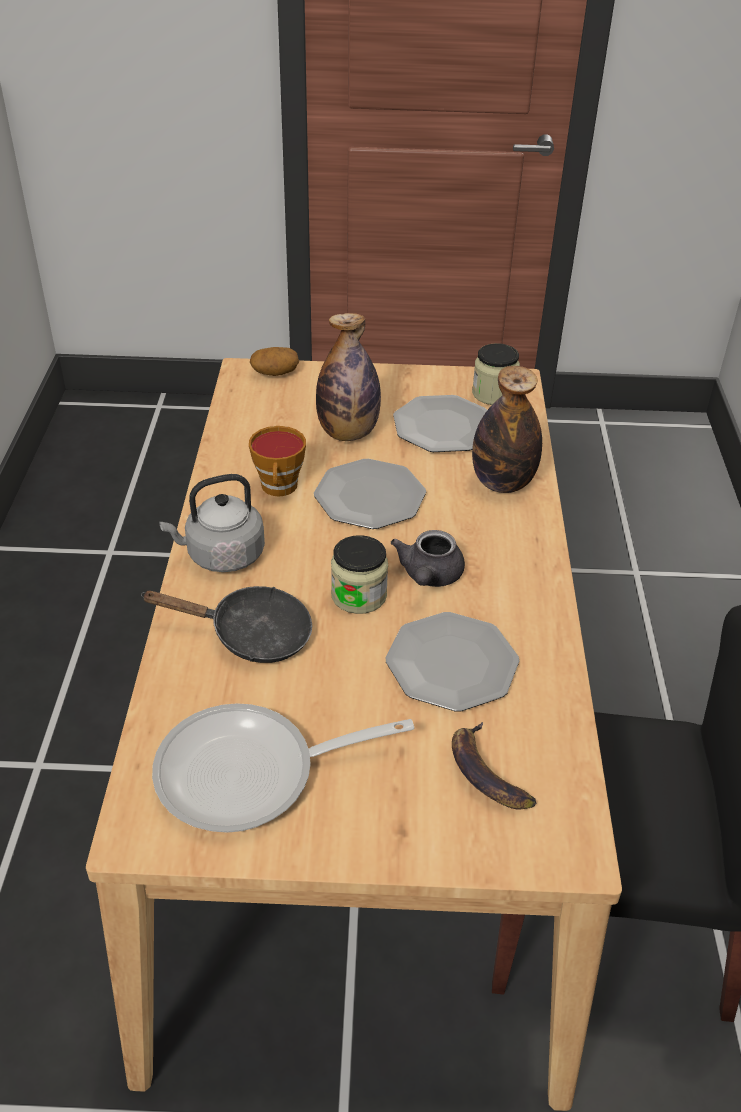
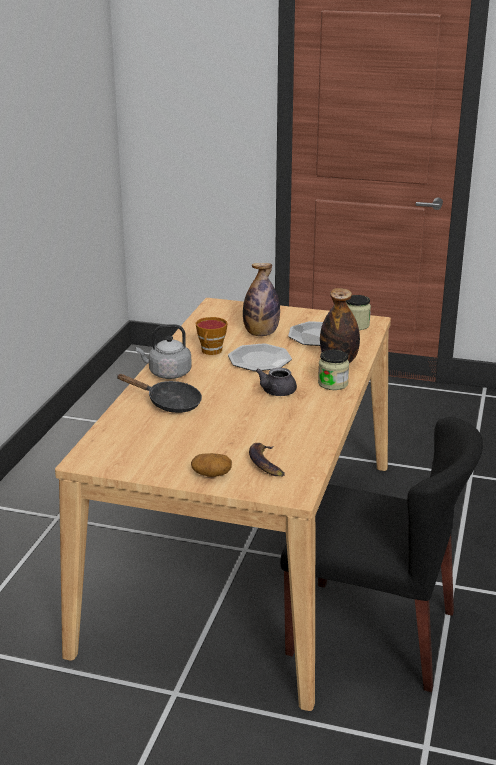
camera: 15 degrees right, 15 degrees down
frying pan [152,703,414,833] -> none
potato [250,347,299,376] -> potato moved to [191,453,232,477]
jar [331,535,388,614] -> jar moved to [318,350,349,390]
plate [386,612,519,712] -> none

